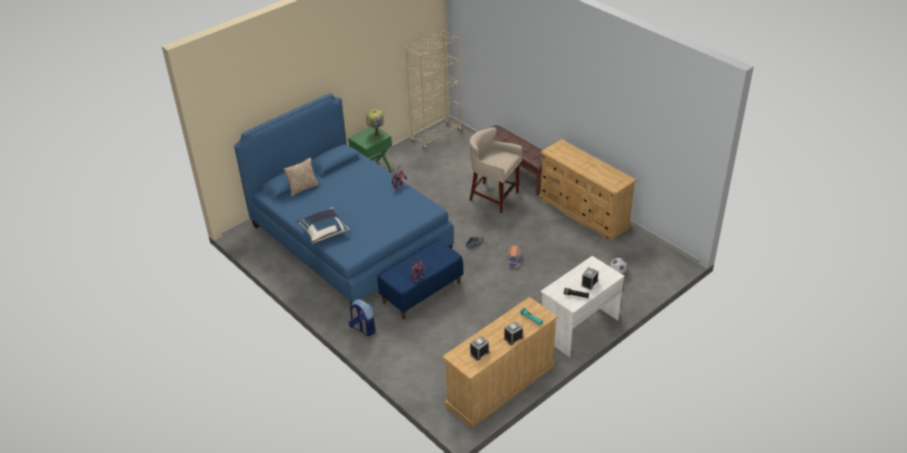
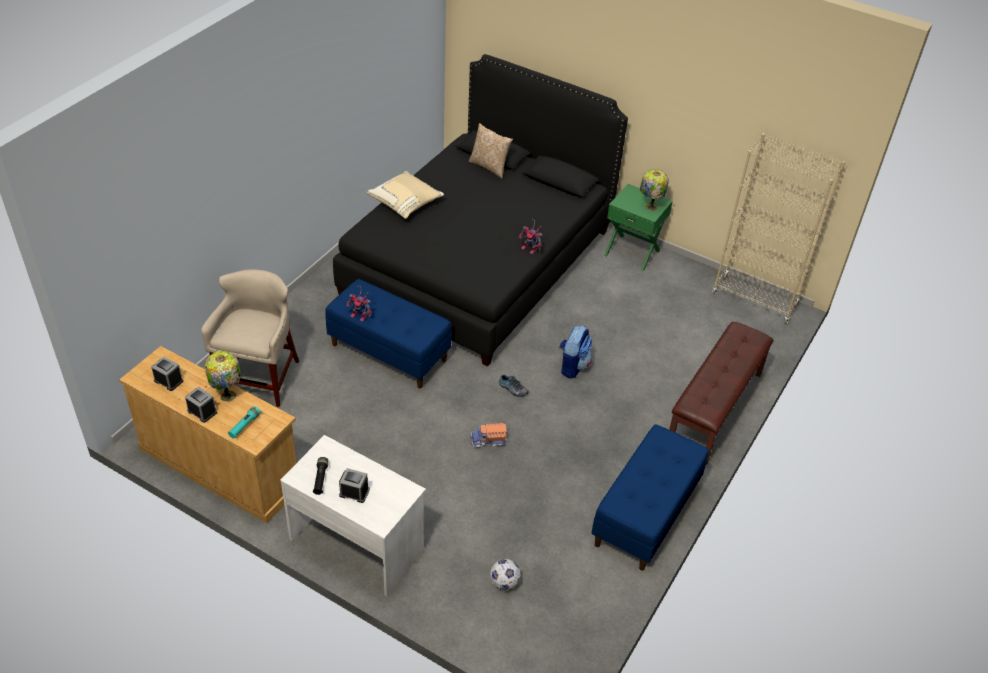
camera: 70 degrees right, 5 degrees up
blue bed [234,93,454,305] -> black bed [333,54,628,367]
blue pillow [297,208,351,244] -> beige pillow [366,171,444,219]
backpack [348,299,375,336] -> backpack moved to [559,325,592,379]
beige stool [469,127,523,213] -> beige stool moved to [201,269,299,407]
beige dresser [539,139,636,242] -> blue bench [592,424,709,570]
none -> table lamp [205,351,242,402]

